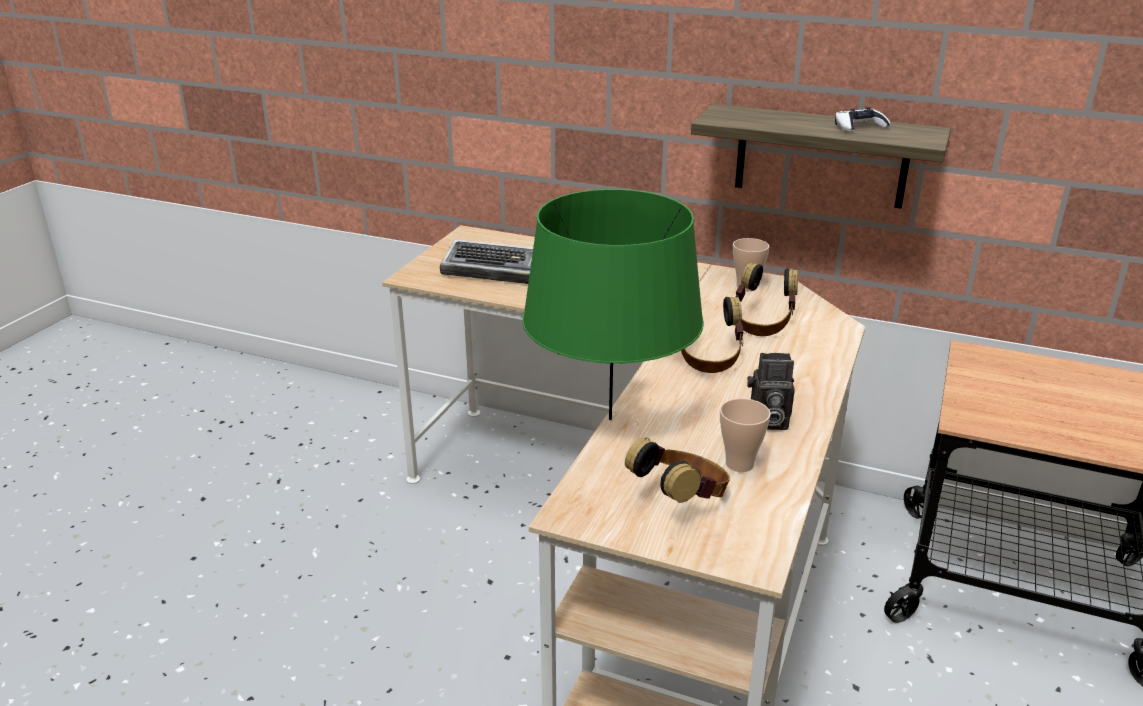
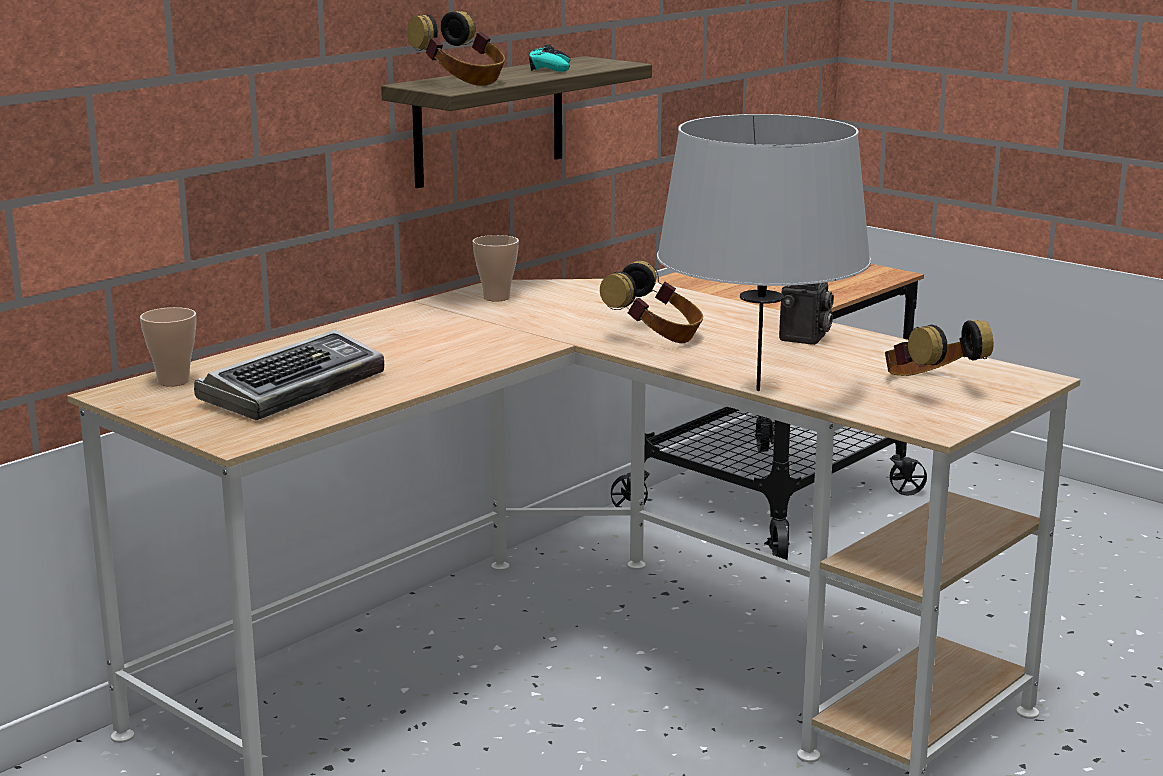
camera: 70 degrees left, 10 degrees down
green table lamp [522,189,704,420] -> grey table lamp [657,114,871,391]
cup [720,398,771,472] -> cup moved to [140,307,196,387]
headphones [736,263,798,336] -> headphones moved to [407,11,505,86]
white game controller [835,107,890,133] -> turquoise game controller [529,44,570,72]

